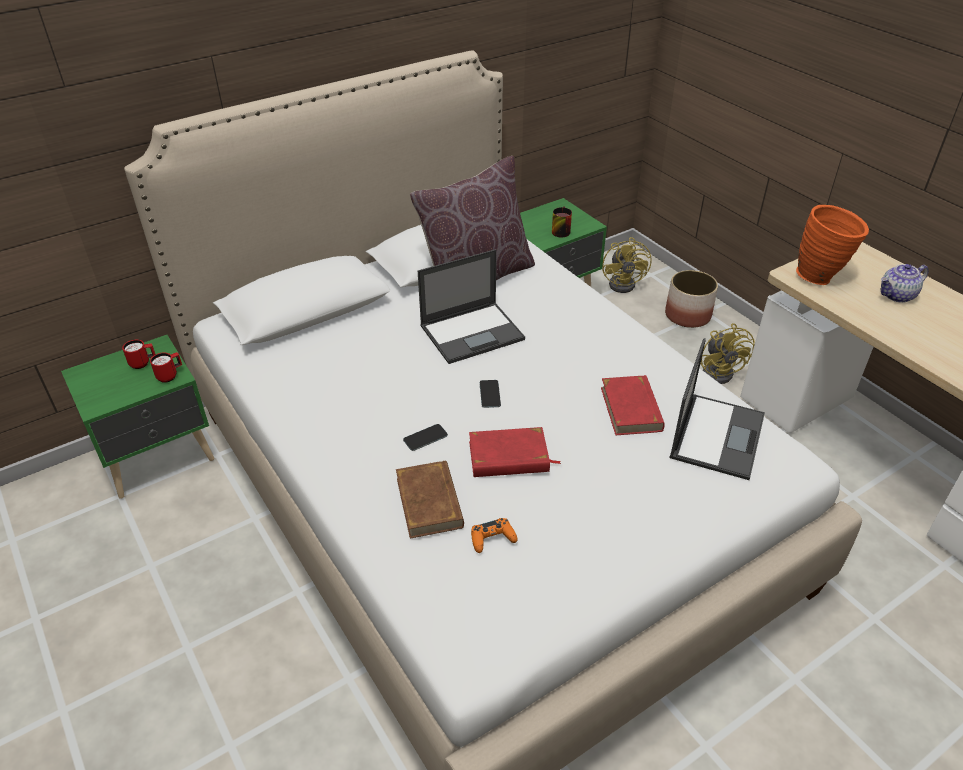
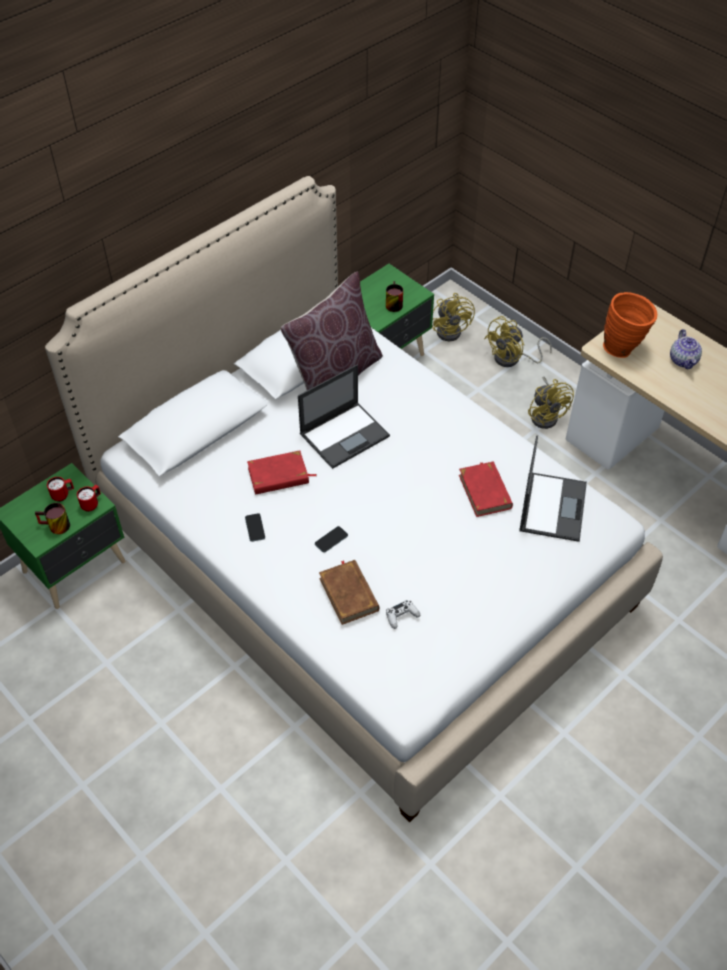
camera: 10 degrees left, 10 degrees up
red book [469,427,561,477] -> red book moved to [247,450,316,495]
orange game controller [471,518,518,553] -> white game controller [386,600,420,629]
phone [480,380,501,408] -> phone moved to [245,513,265,542]
planter [665,270,718,328] -> yellow fan [484,316,552,367]
teapot [881,264,929,303] -> teapot turned 60 degrees counterclockwise [670,329,702,370]
none -> mug [35,503,70,534]

